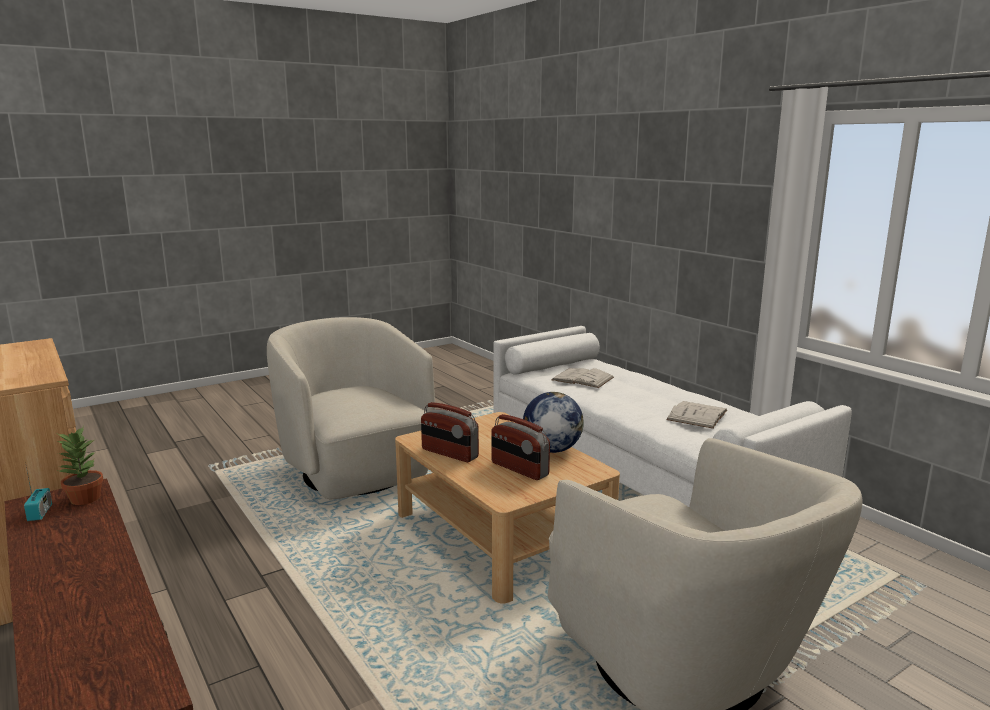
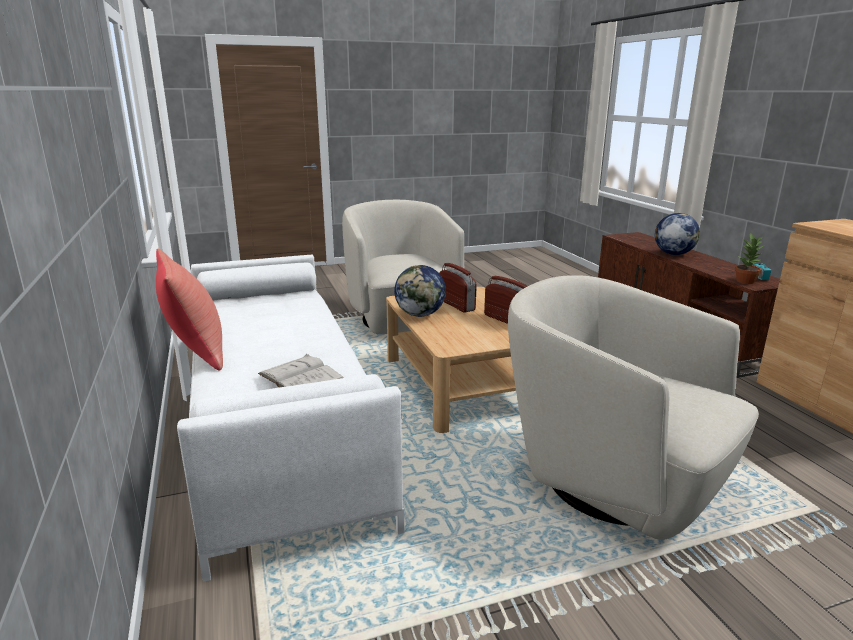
camera: 165 degrees left, 5 degrees up
beige armchair [267,317,436,499] -> beige armchair turned 150 degrees clockwise [508,275,759,540]
white book [666,401,727,429] -> none
none -> red pillow [156,248,223,370]
none -> globe [655,213,700,255]

